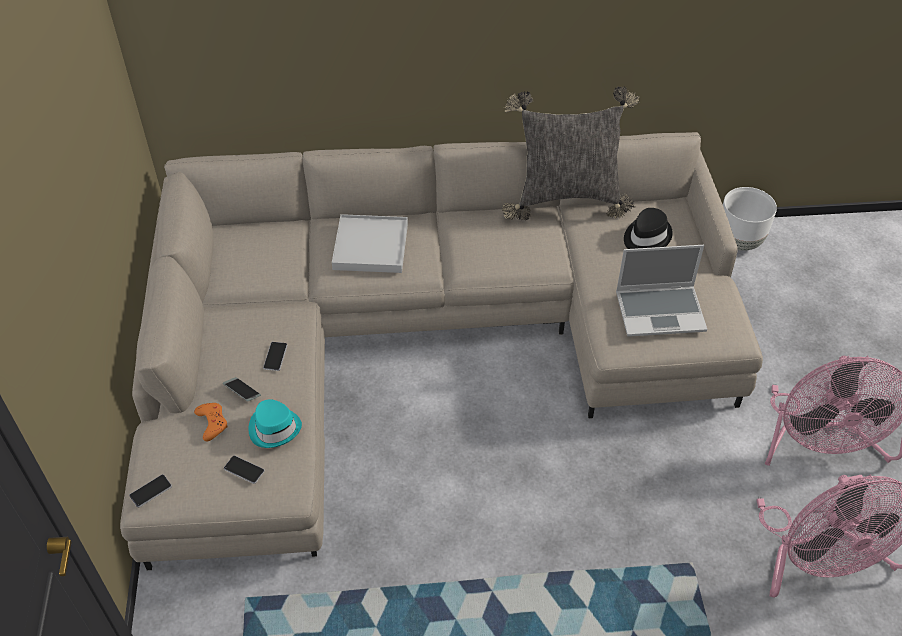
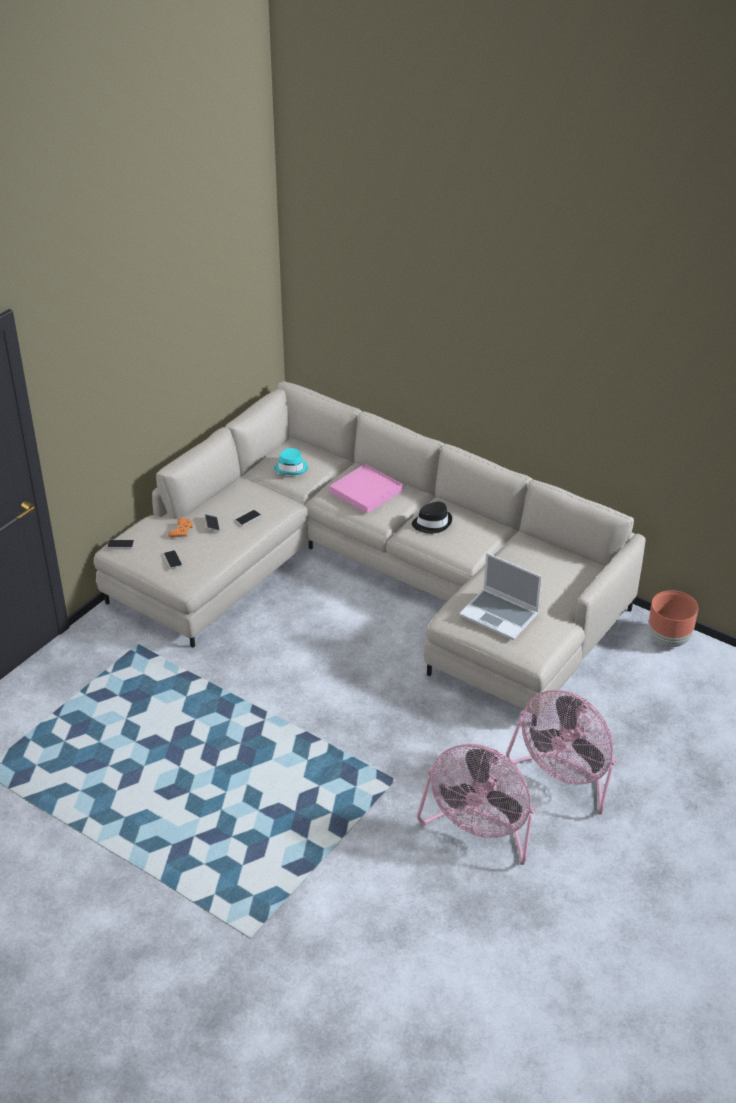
camera: 40 degrees right, 10 degrees down
turquoise hat [249,399,302,448] -> turquoise hat moved to [274,448,308,475]
white tray [332,214,408,273] -> pink tray [330,464,403,514]
pillow [502,87,639,220] -> none
black hat [624,208,673,249] -> black hat moved to [412,502,452,534]
white planter [723,187,777,251] -> brown planter [649,590,698,647]

